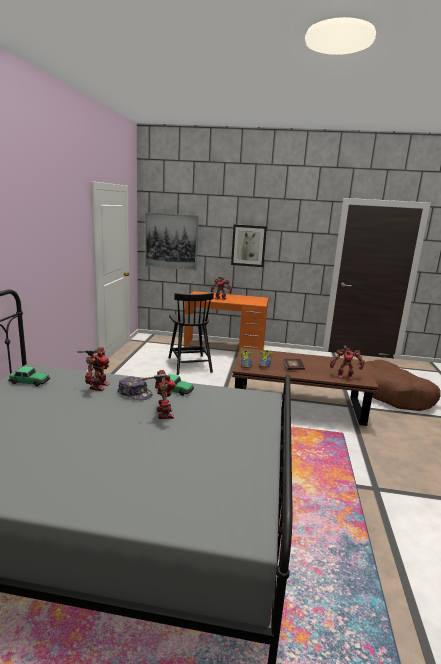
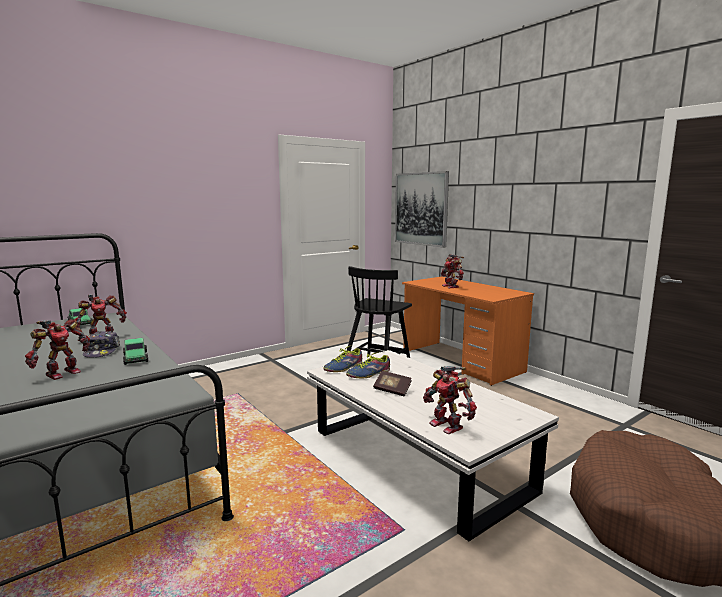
camera: 45 degrees right, 5 degrees down
picture [231,224,267,267] -> none
brown coffee table [232,348,379,426] -> white coffee table [307,350,559,541]

